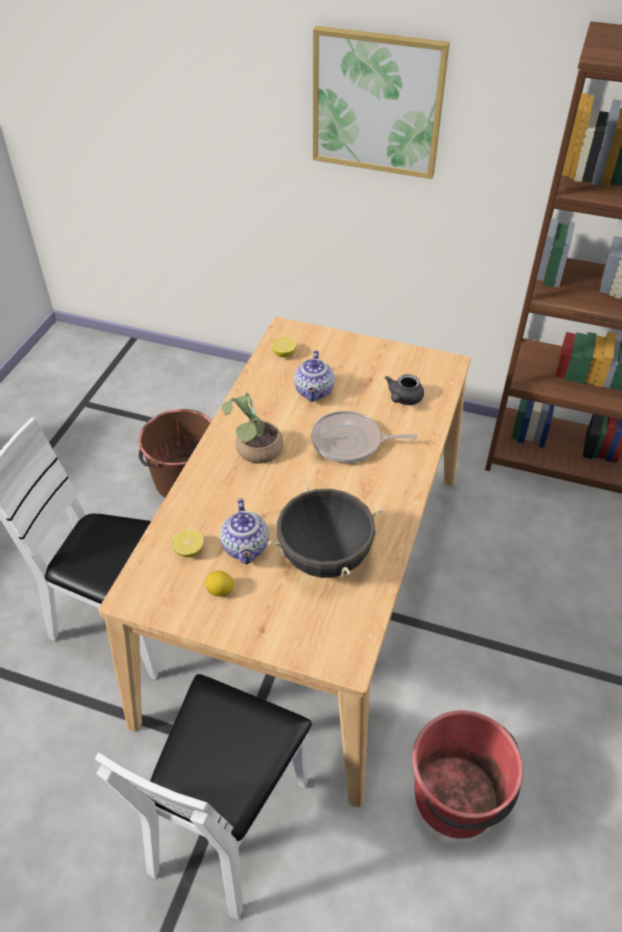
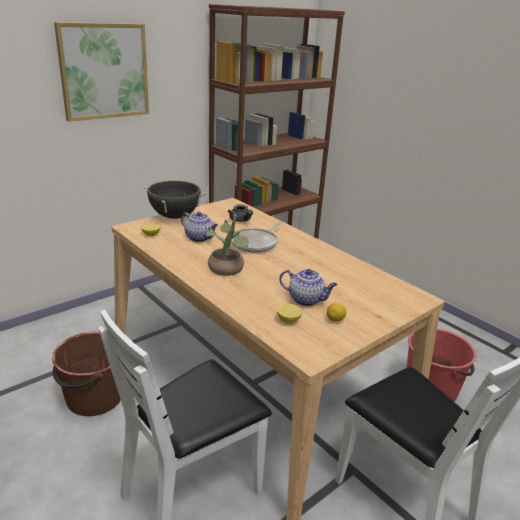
camera: 60 degrees left, 20 degrees down
black cooking pot [268,483,383,578] -> black cooking pot moved to [143,180,206,219]

